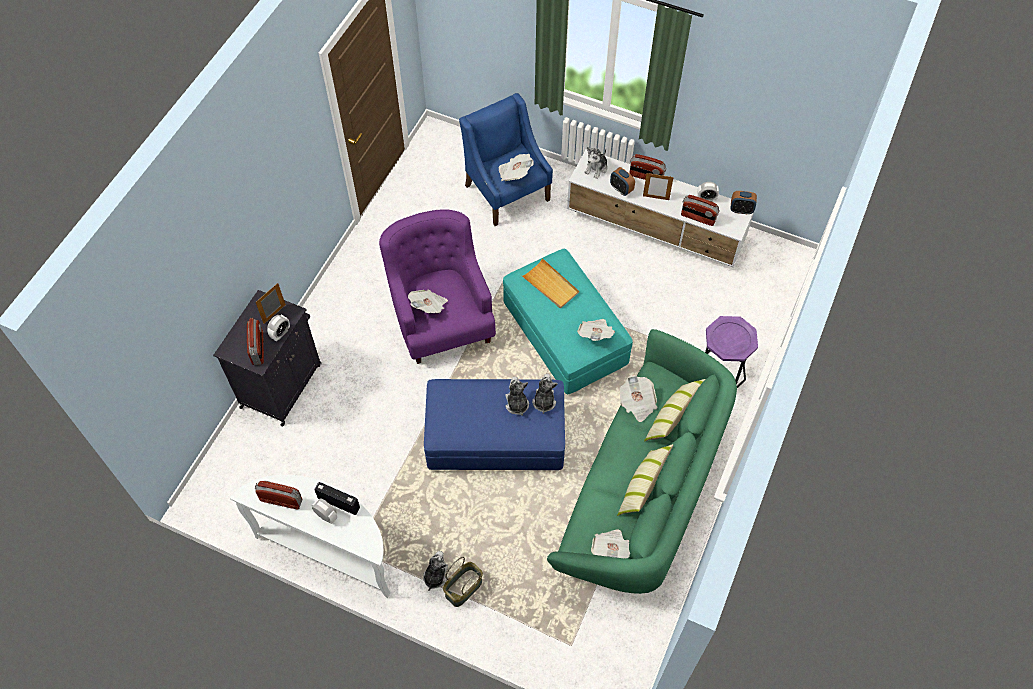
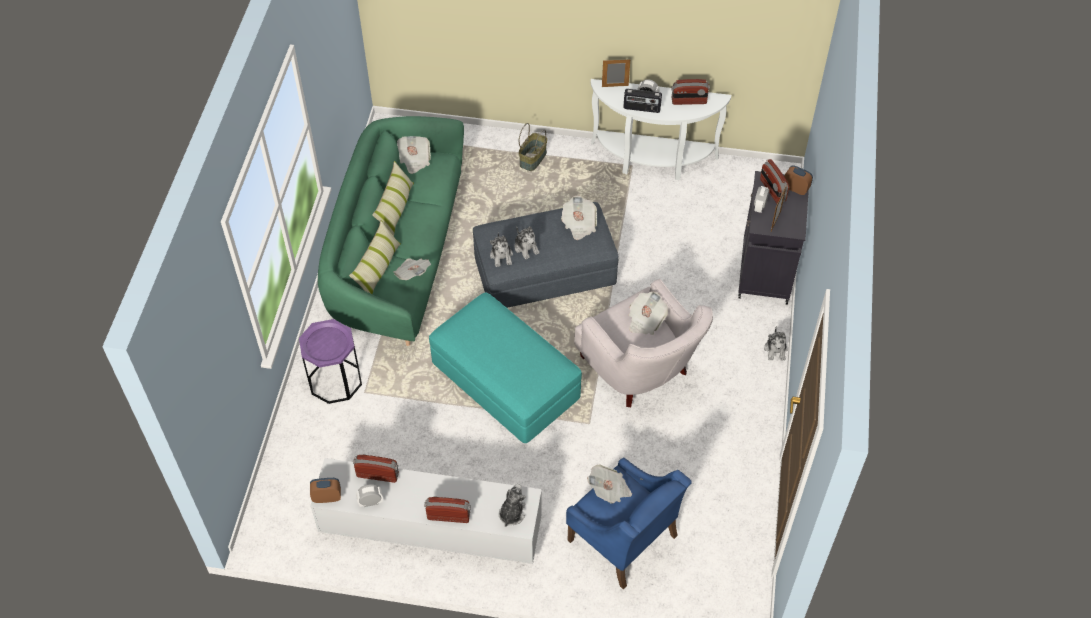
camera: 165 degrees right, 5 degrees down
purple armchair [379,209,496,364] -> white armchair [574,279,713,407]
plush toy [423,551,448,591] -> plush toy moved to [764,326,787,361]
blue ottoman [424,379,565,470] -> grey ottoman [473,202,618,308]
beige tray [521,258,579,308] -> none
newspaper [577,319,615,341] -> newspaper moved to [561,195,597,240]
alarm clock [610,167,635,196] -> alarm clock moved to [784,166,813,195]
picture frame [643,173,674,200] -> picture frame moved to [602,59,630,87]

